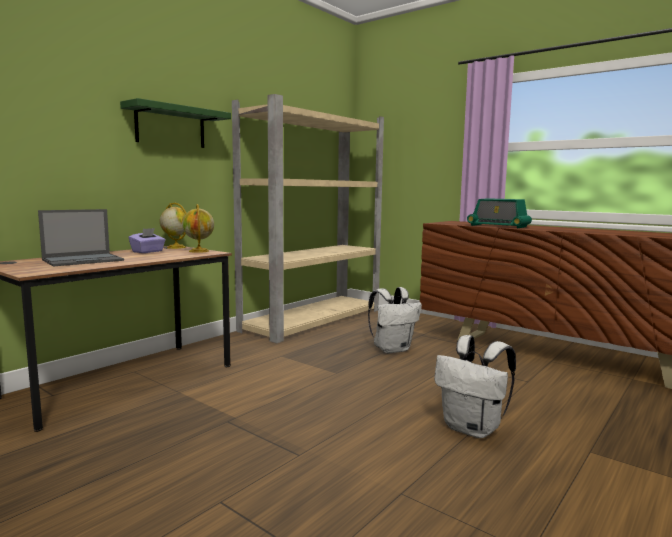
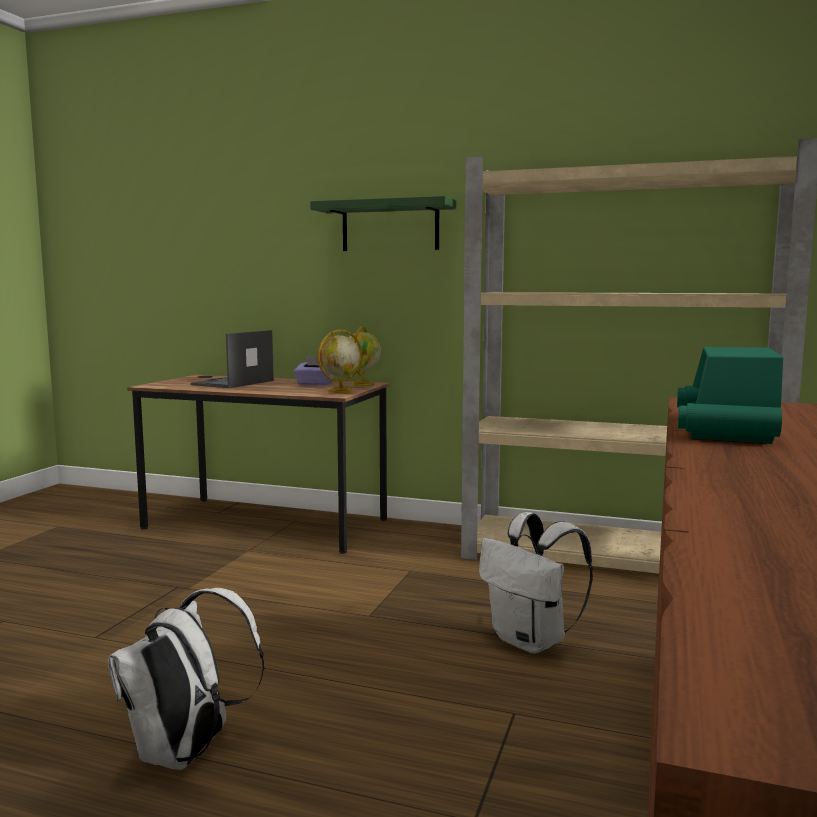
camera: 70 degrees right, 0 degrees up
laptop [38,209,124,266] -> laptop turned 90 degrees clockwise [191,330,274,388]

